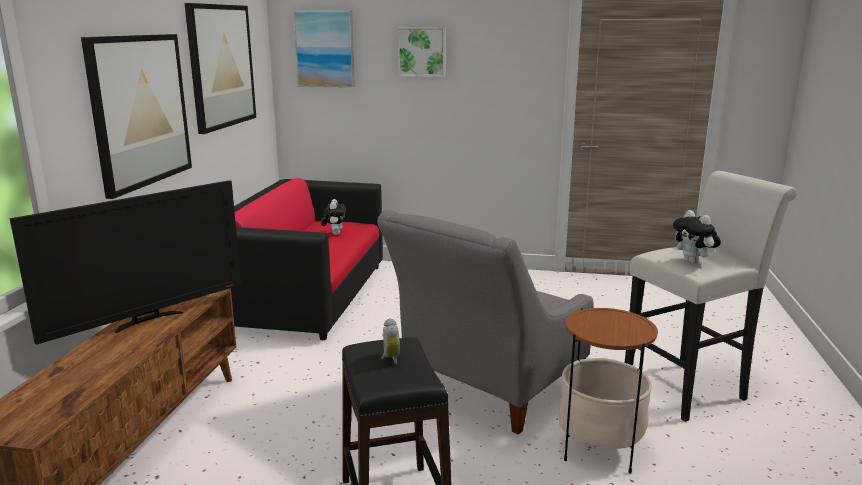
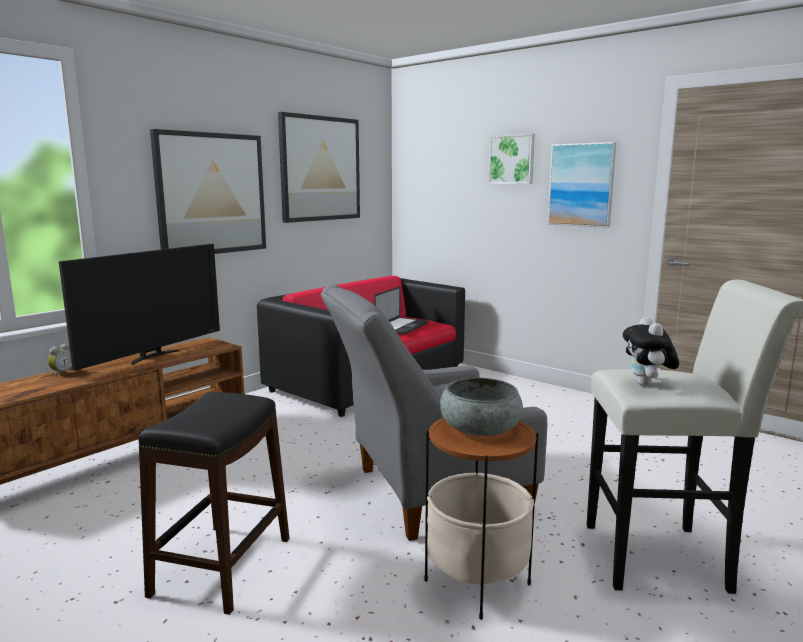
camera: 30 degrees right, 5 degrees down
television [10,180,241,345] -> television turned 45 degrees counterclockwise [59,244,220,371]
picture [293,10,355,87] -> picture moved to [547,142,617,228]
plush toy [321,199,346,235] -> laptop [374,286,429,335]
alarm clock [381,318,400,364] -> alarm clock moved to [48,344,73,376]
none -> grey bowl [440,378,523,436]

